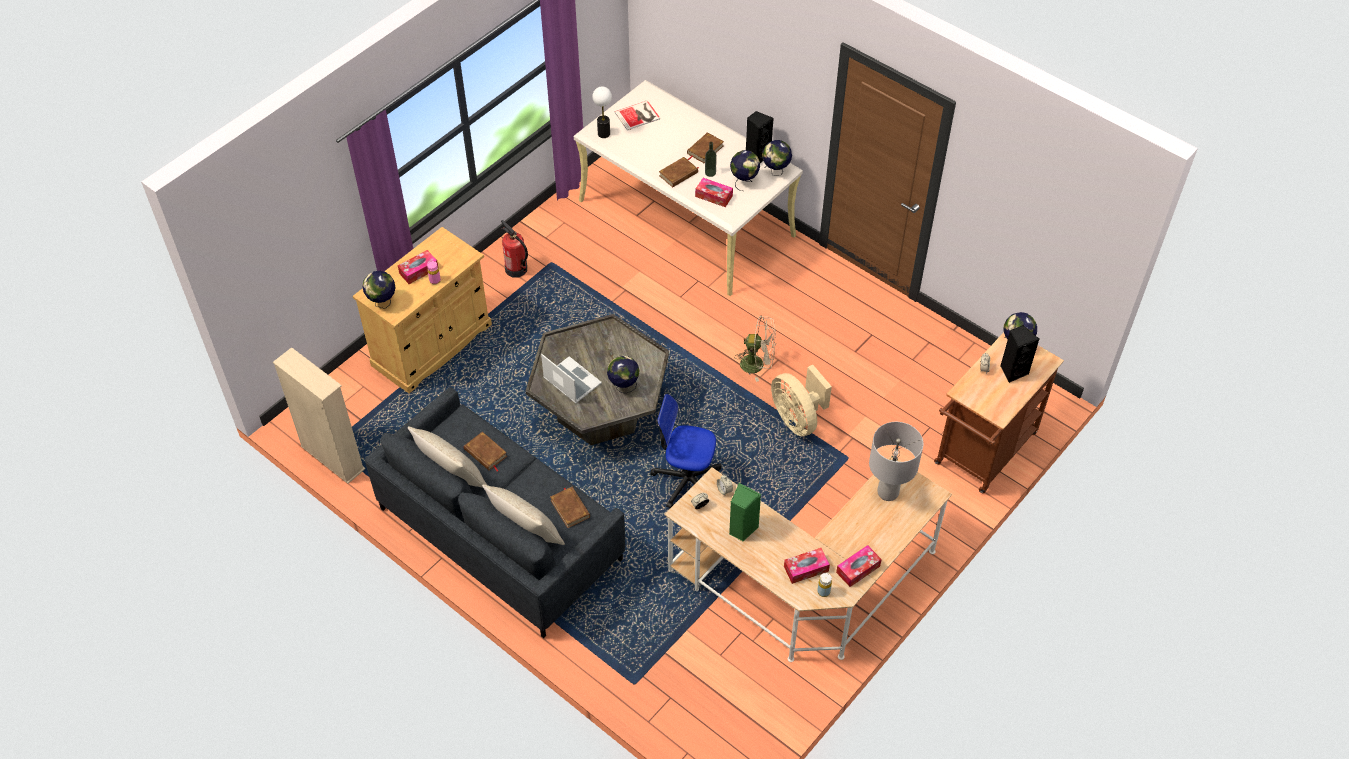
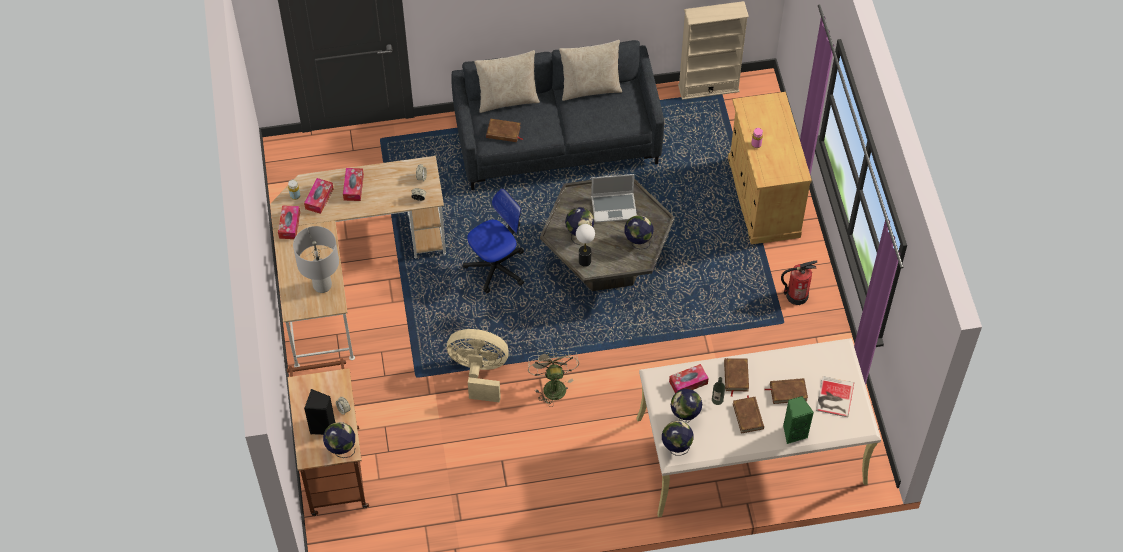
camera: 130 degrees right, 5 degrees up
globe [362,271,396,309] -> globe moved to [624,215,653,249]
tissue box [398,250,438,284] -> tissue box moved to [343,168,364,201]
brown book [464,432,507,471] -> brown book moved to [765,378,808,404]
table lamp [593,87,612,138] -> table lamp moved to [576,224,595,267]
green speaker [729,483,762,541] -> green speaker moved to [783,396,814,444]
beige fan [734,315,776,382] -> beige fan turned 120 degrees clockwise [528,348,579,407]
black speaker [746,111,774,163] -> none

